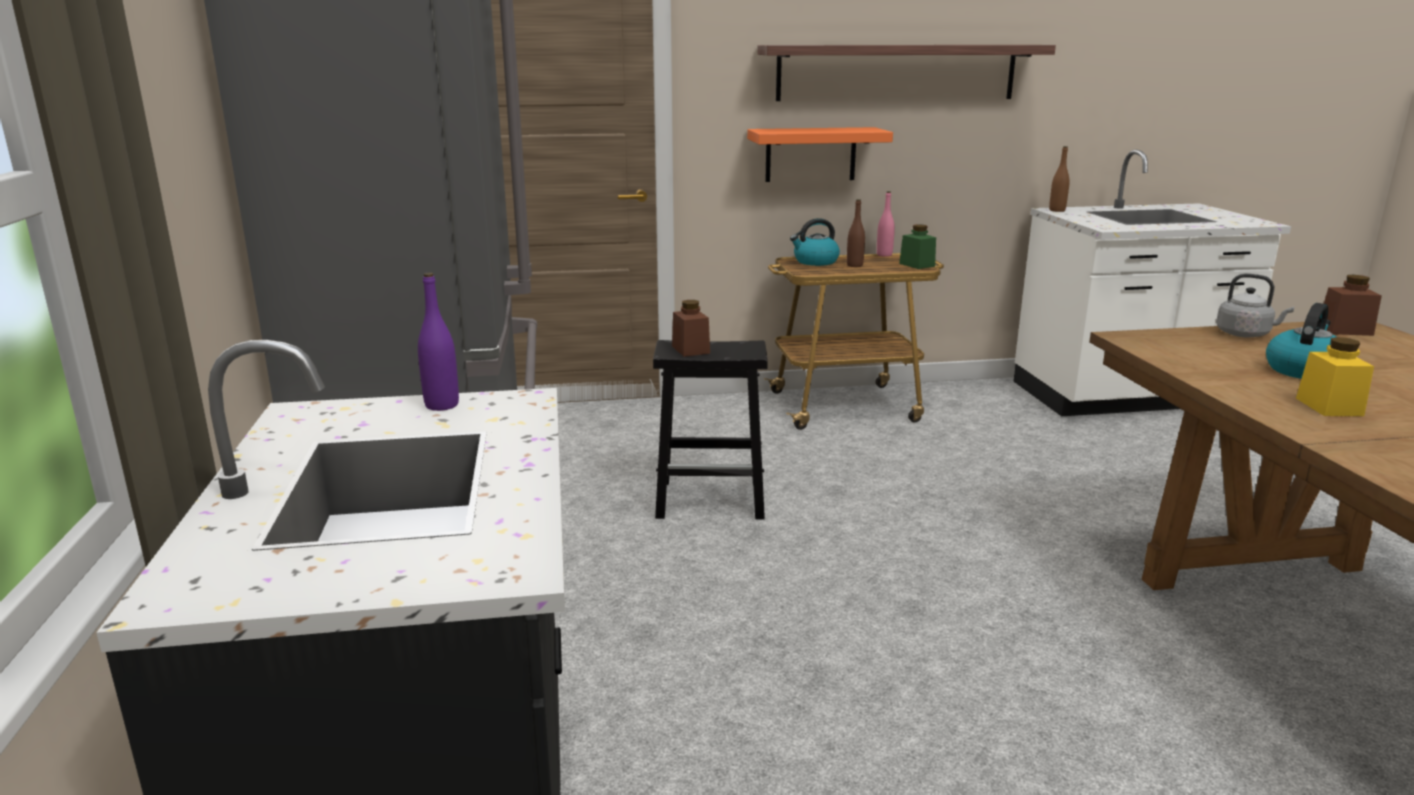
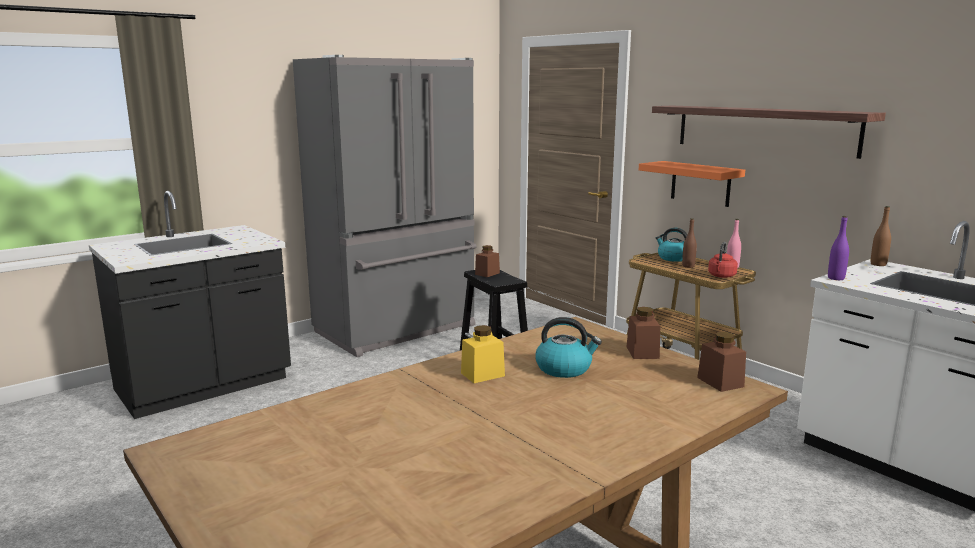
camera: 60 degrees right, 5 degrees down
purple bottle [418,273,459,411] -> purple bottle moved to [828,216,849,280]
green jar [899,224,936,269] -> red kettle [708,242,738,278]
grey kettle [1216,274,1294,337] -> brown jar [626,307,660,359]

